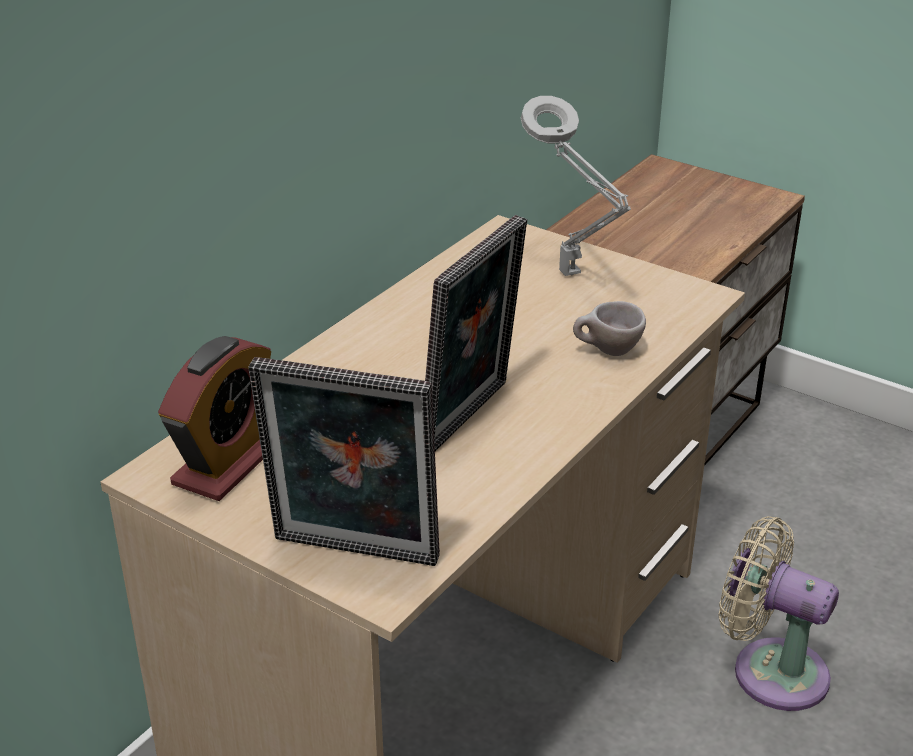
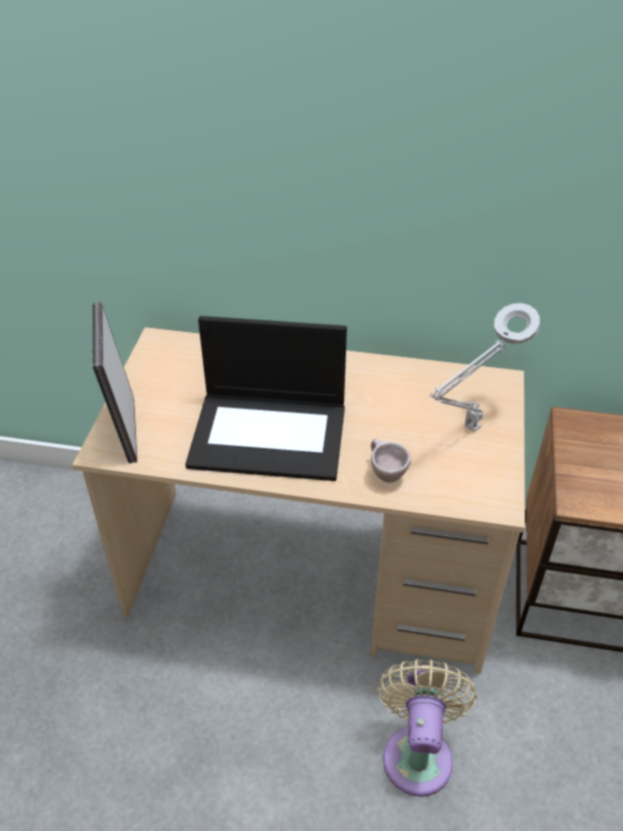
camera: 65 degrees right, 10 degrees up
alarm clock [158,336,271,501] -> none
picture frame [425,215,527,451] -> laptop [185,316,347,481]

